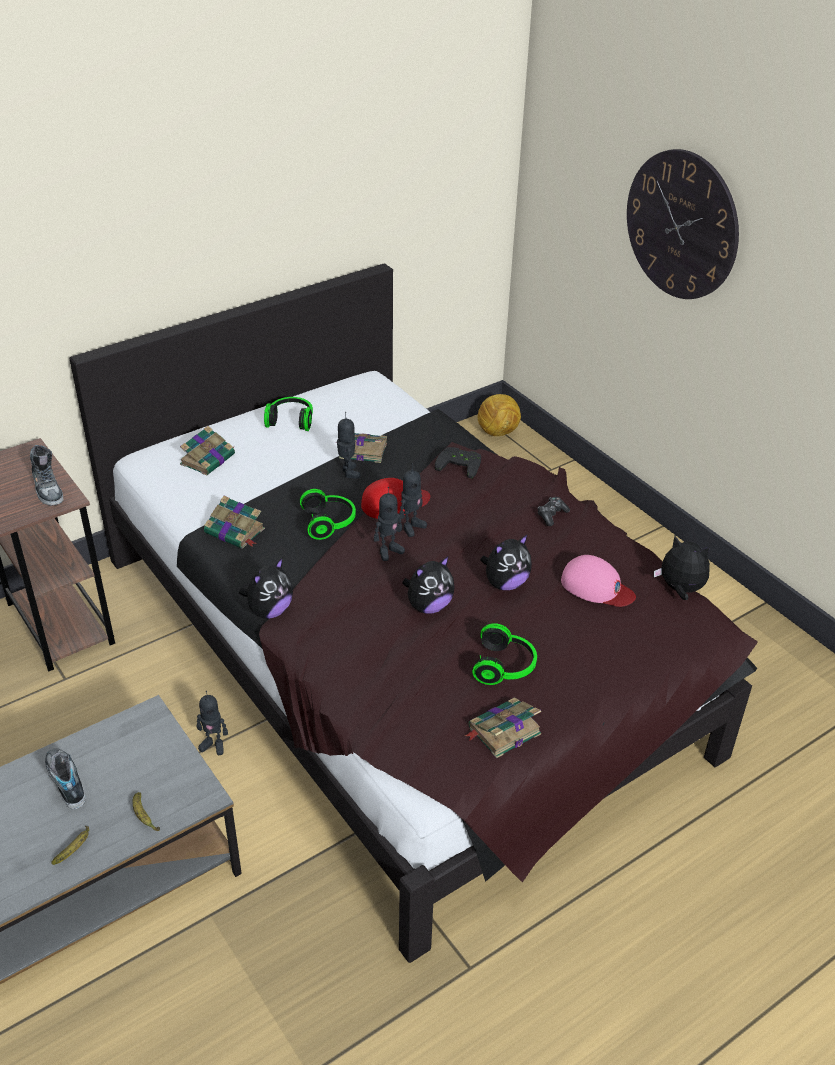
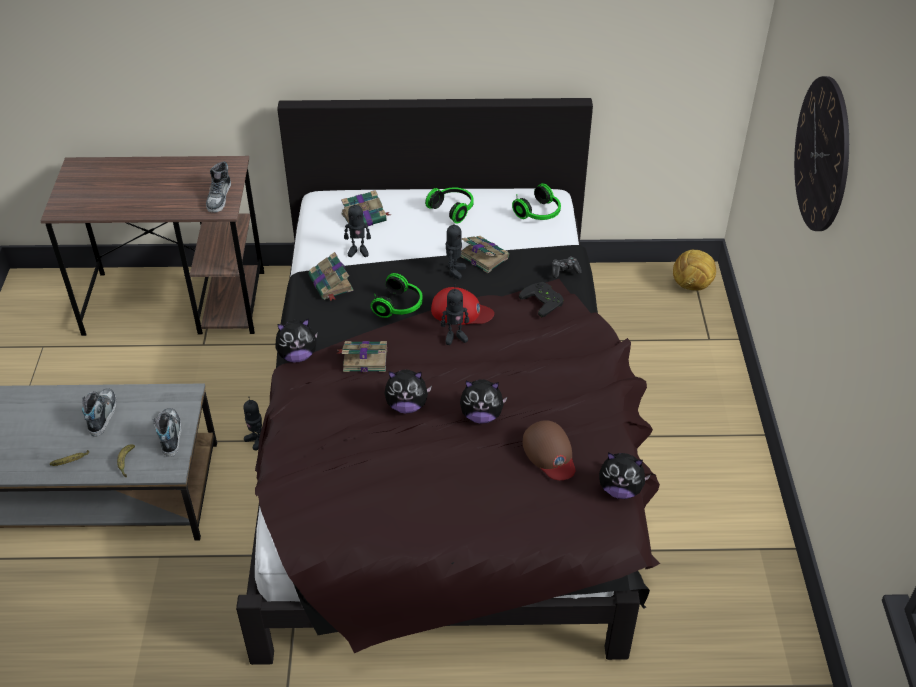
camera: 35 degrees right, 5 degrees up
toy robot [374,487,405,561] -> toy robot moved to [344,199,371,257]
book [465,698,541,758] -> book moved to [336,341,387,372]
headphones [472,623,537,685] -> headphones moved to [512,183,561,220]
game controller [537,497,570,526] -> game controller moved to [552,257,582,278]
pink cap [561,555,636,607] -> brown cap [523,420,575,480]
plush toy [654,536,710,600] -> plush toy turned 135 degrees clockwise [599,452,650,499]
none -> shoe [153,408,182,457]

